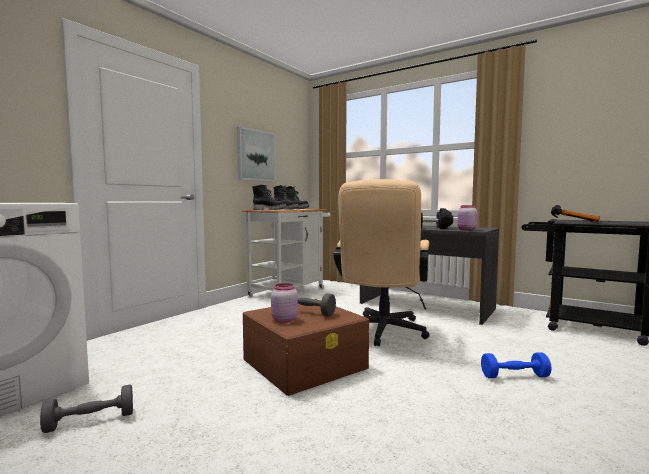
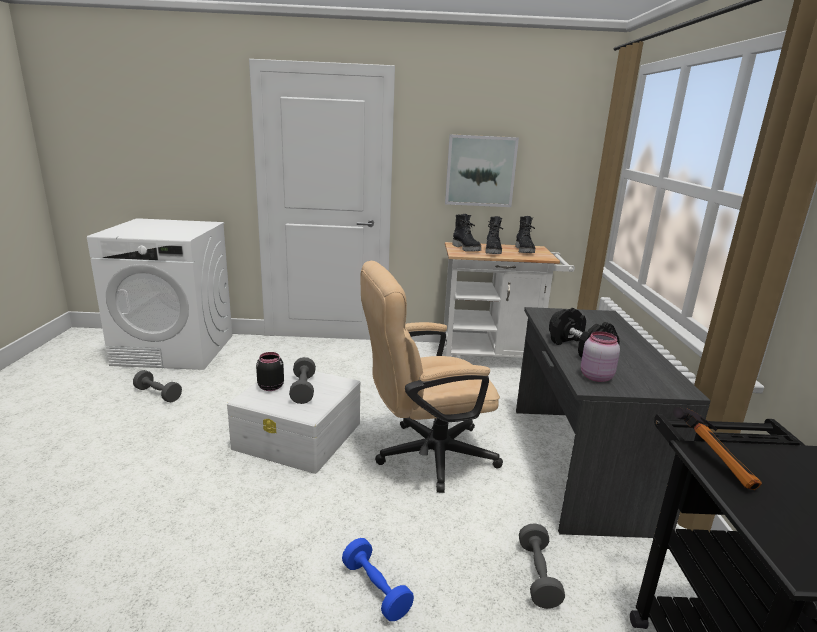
camera: 55 degrees right, 15 degrees up
brown storage box [242,299,369,396] -> white storage box [227,364,361,474]
pink jar [271,283,298,323] -> black jar [256,352,284,391]
none -> grey dumbbell [519,523,565,609]

